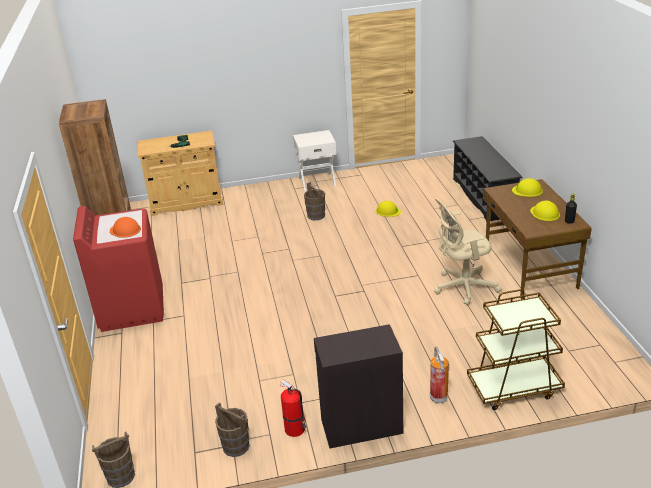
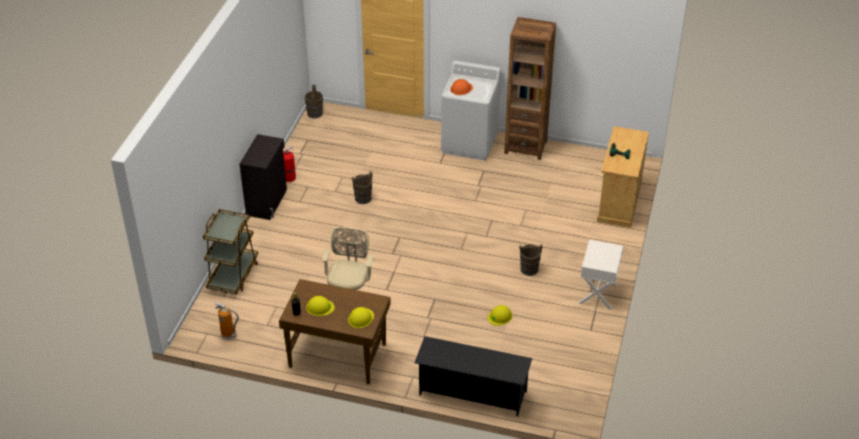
camera: 115 degrees right, 10 degrees up
red washing machine [73,206,164,332] -> white washing machine [441,60,501,161]
brown bucket [215,402,250,457] -> brown bucket moved to [352,171,373,204]
fire extinguisher [430,346,450,403] -> fire extinguisher moved to [215,302,239,340]

